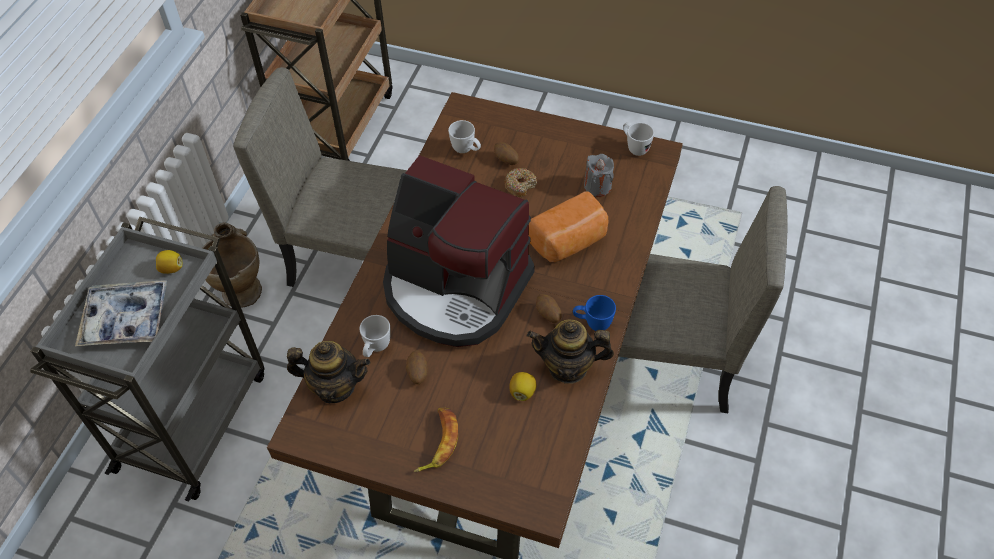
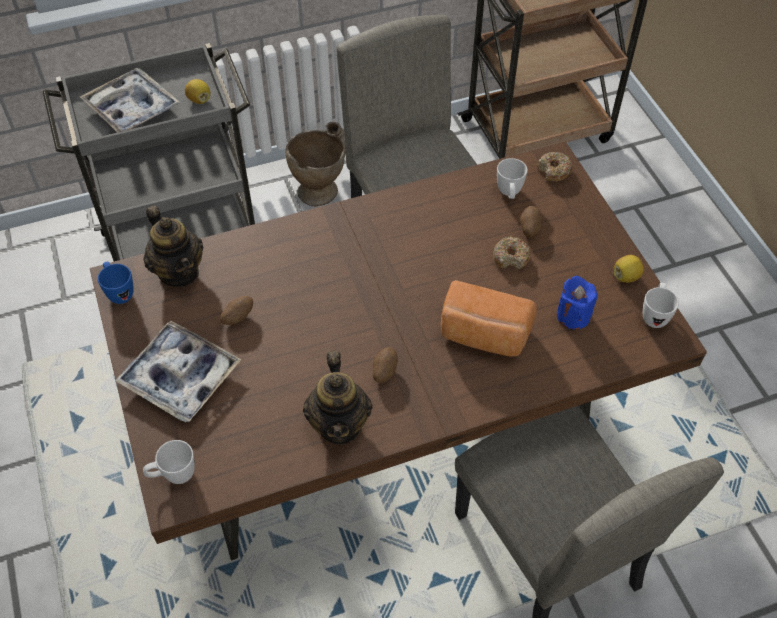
camera: 50 degrees right, 0 degrees up
white mug [359,315,391,357] -> white mug moved to [143,440,195,484]
coffee machine [383,155,534,347] -> none
banana [413,408,458,472] -> tray [115,321,241,422]
lemon [509,372,536,401] -> lemon moved to [614,255,644,283]
teapot [527,320,614,383] -> teapot turned 150 degrees counterclockwise [303,351,372,444]
blue mug [573,295,616,331] -> blue mug moved to [98,261,134,304]
grey candle [584,154,614,197] -> blue candle [557,276,598,330]
none -> donut [537,152,573,182]

